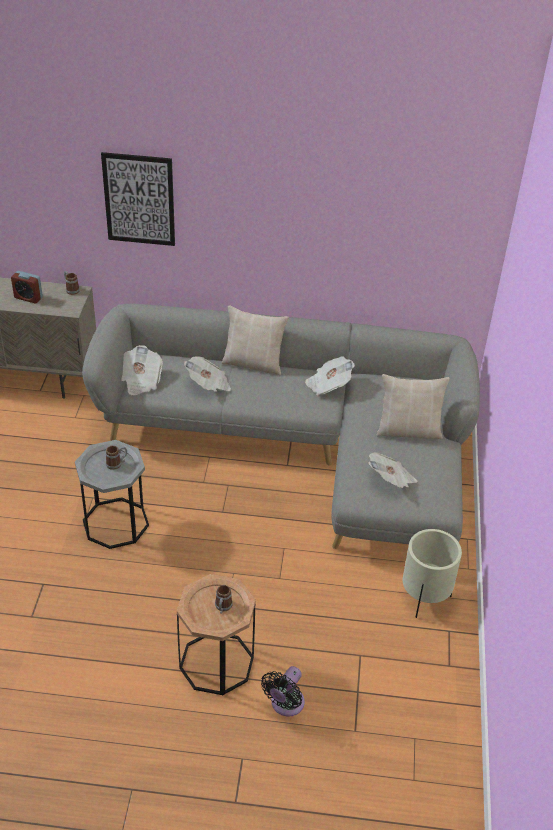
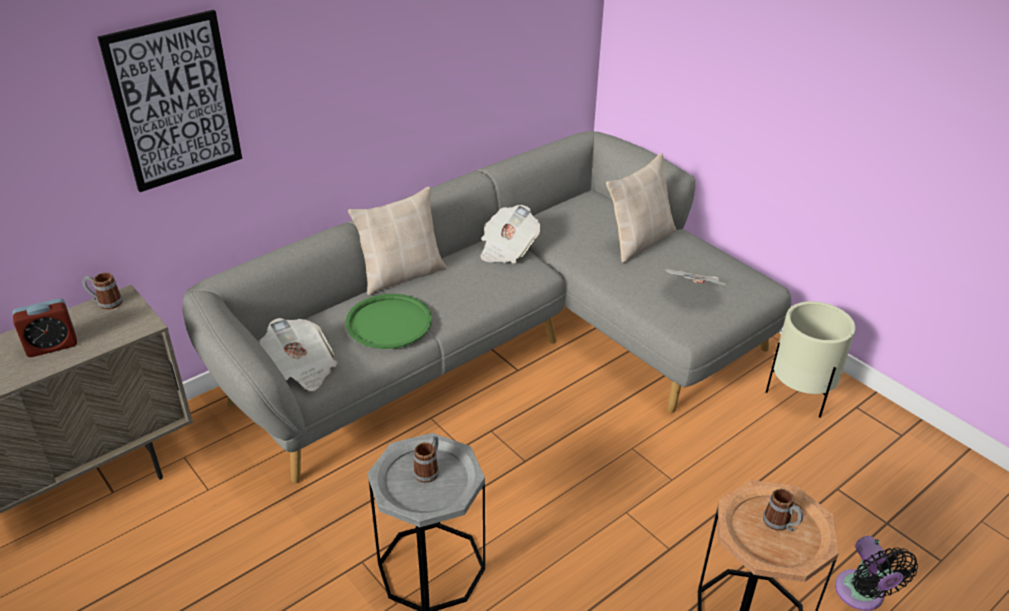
camera: 45 degrees left, 5 degrees down
newspaper [184,356,231,392] -> green tray [345,294,432,349]

